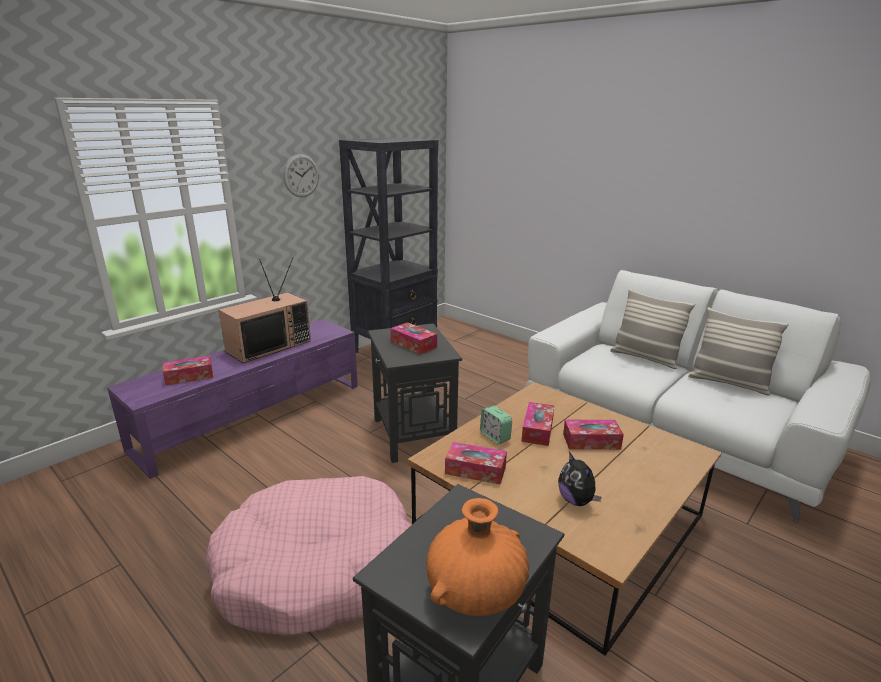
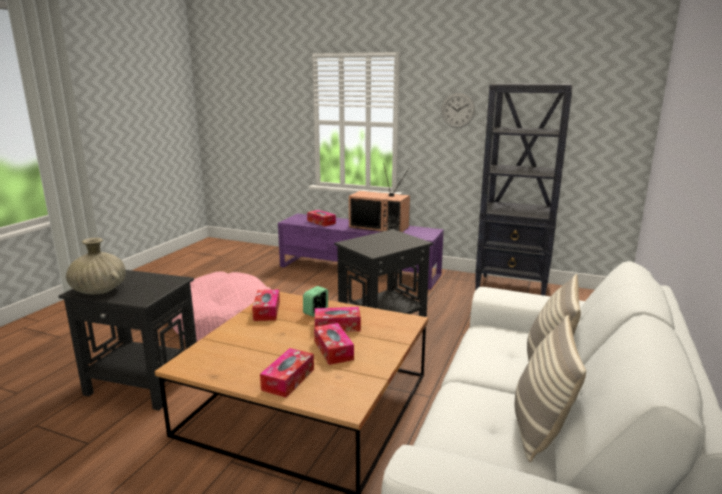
camera: 70 degrees right, 5 degrees down
tissue box [390,322,437,355] -> tissue box moved to [260,348,314,397]
orange vase [426,498,529,616] -> beige vase [66,238,126,294]
plush toy [558,452,602,506] -> none

